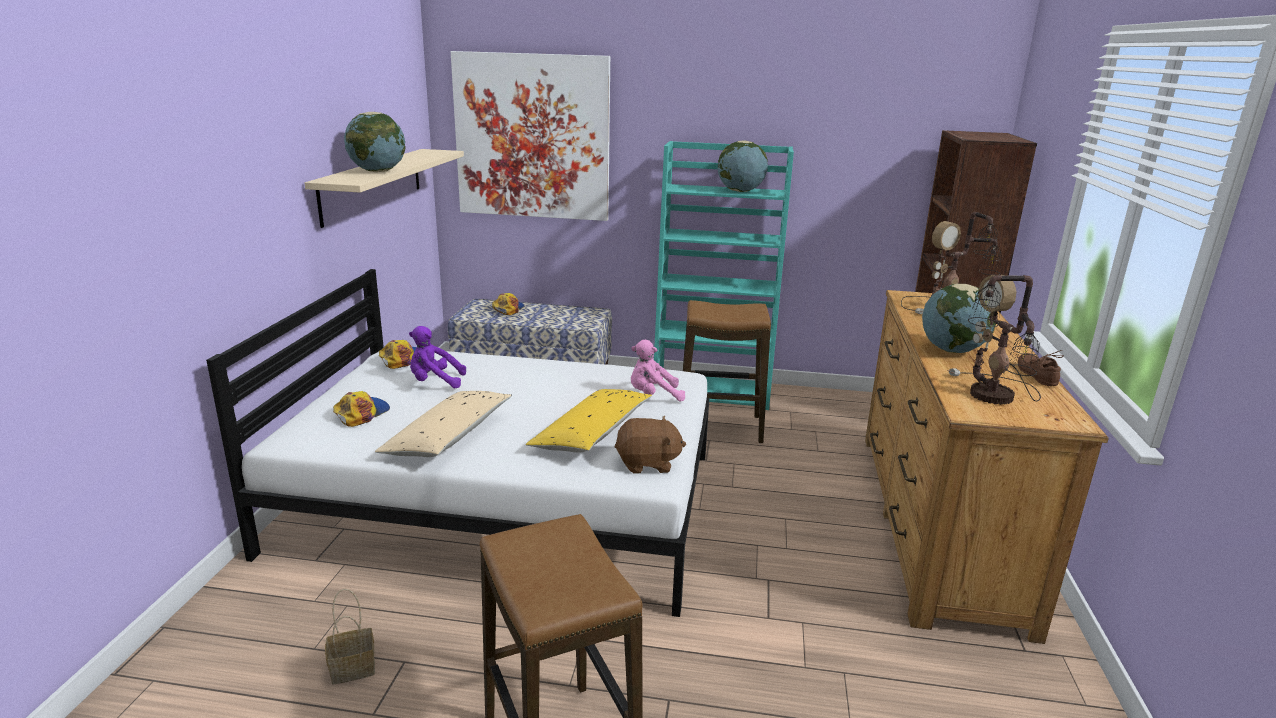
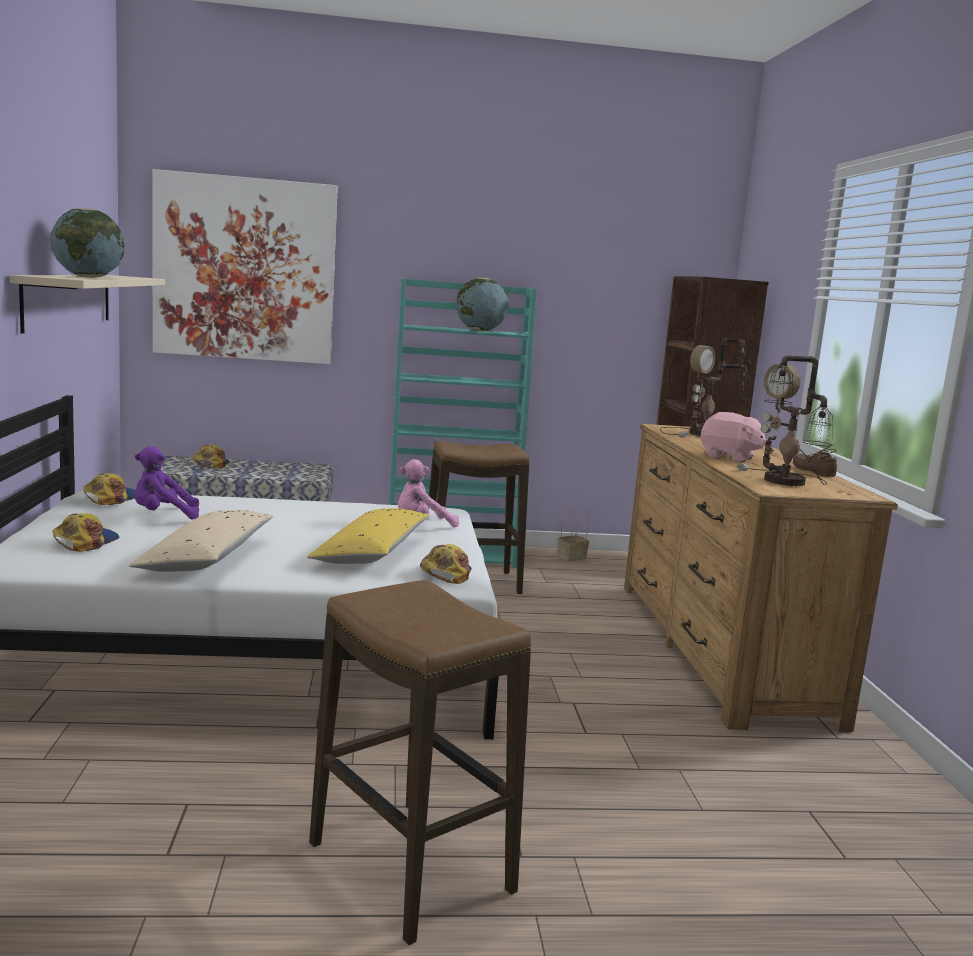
camera: 15 degrees left, 10 degrees down
basket [325,589,375,684] -> basket moved to [557,507,589,561]
brown plush toy [615,416,686,474] -> cap [420,544,472,584]
globe [922,284,996,353] -> pink plush toy [701,412,766,462]

